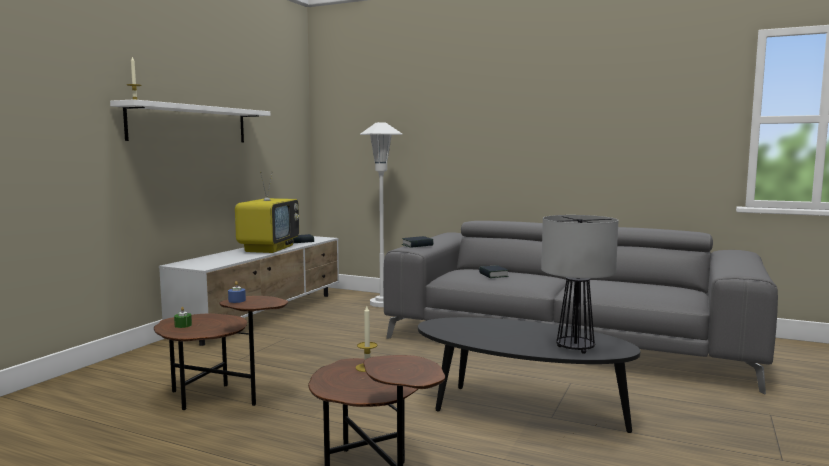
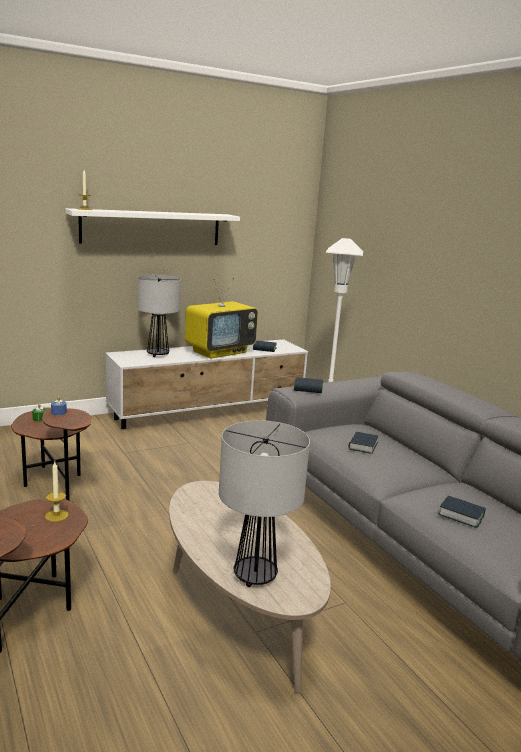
camera: 35 degrees right, 10 degrees up
black coffee table [418,317,640,433] -> beige coffee table [169,481,331,694]
none -> table lamp [137,275,181,357]
none -> book [438,496,486,528]

